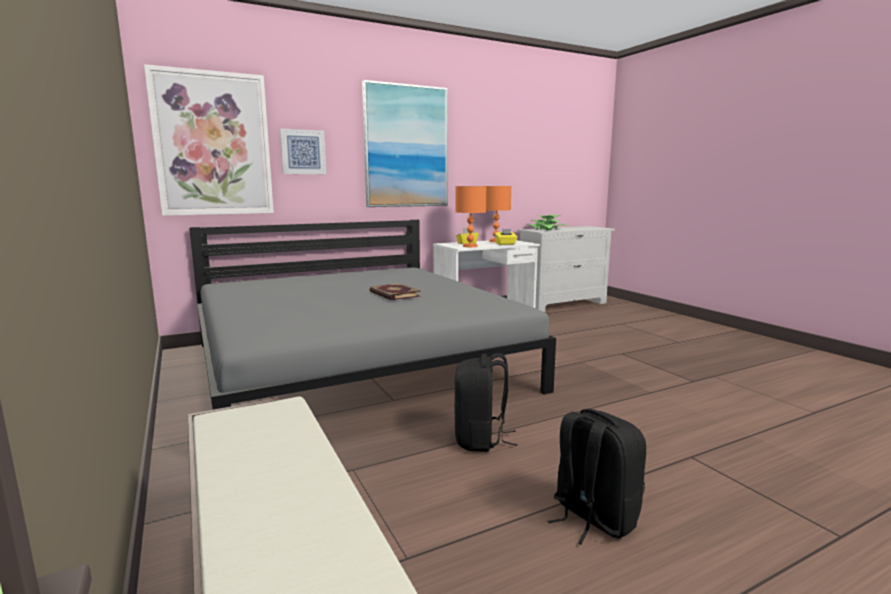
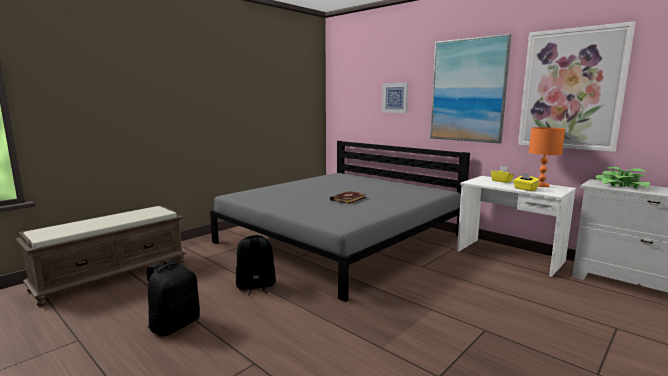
camera: 70 degrees right, 0 degrees up
picture [144,64,274,216] -> picture moved to [518,21,636,152]
orange table lamp [455,186,486,247] -> none

